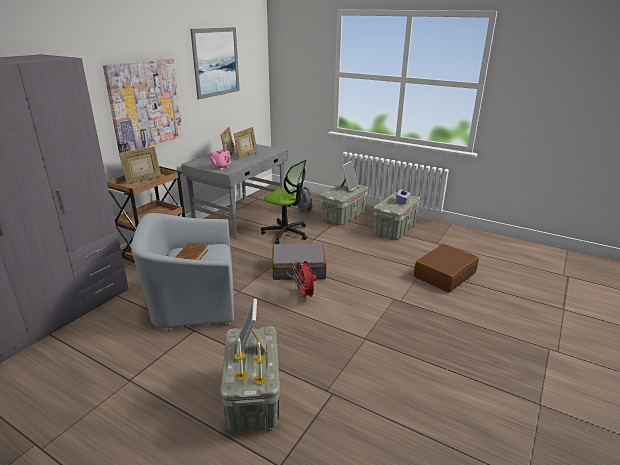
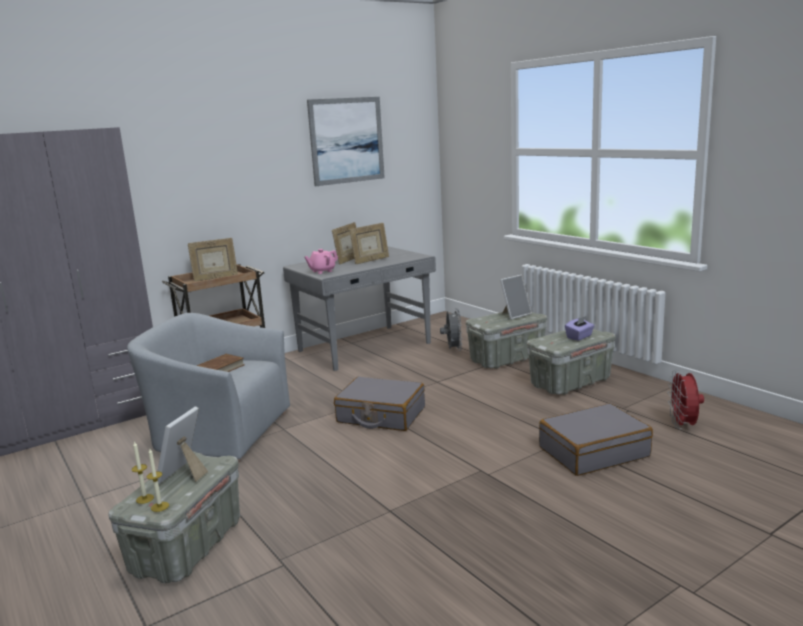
camera: 25 degrees right, 10 degrees down
picture [103,58,183,153] -> none
office chair [261,160,307,244] -> none
red fan [292,259,317,301] -> red fan moved to [667,370,704,429]
brown suitcase [414,244,479,293] -> grey suitcase [539,403,653,476]

